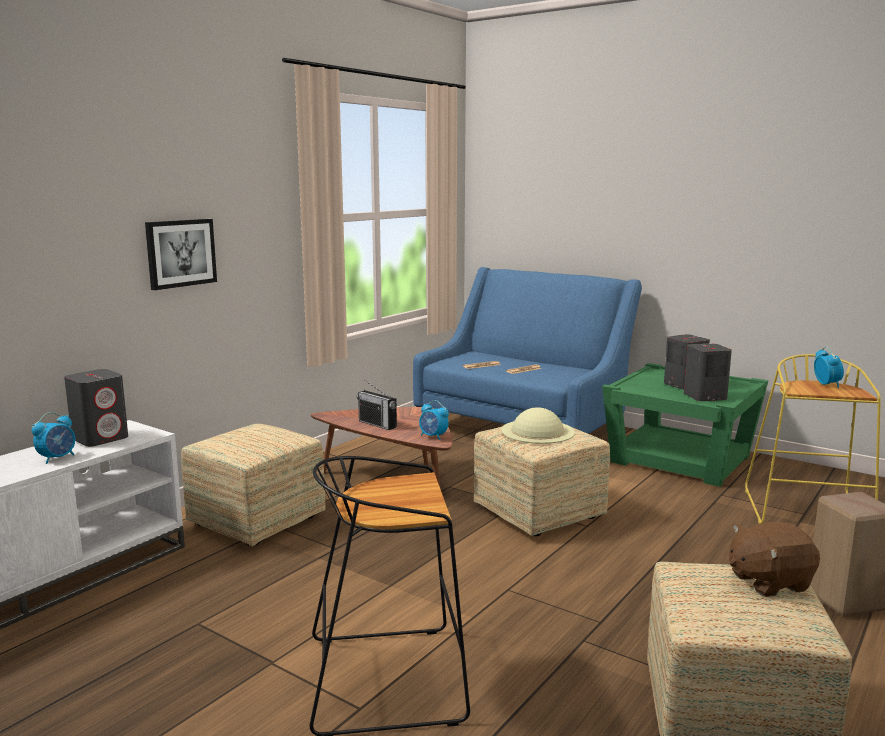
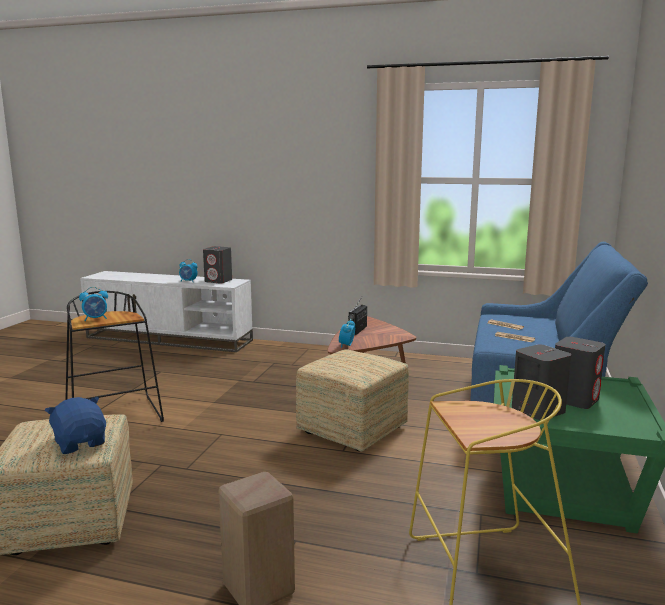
camera: 70 degrees right, 0 degrees up
picture [145,219,217,290] -> none
ottoman [181,424,326,546] -> none
beige hat [501,407,575,444] -> none
brown plush toy [729,522,820,597] -> blue plush toy [45,397,106,454]
alarm clock [814,347,844,388] -> alarm clock moved to [79,287,108,321]

